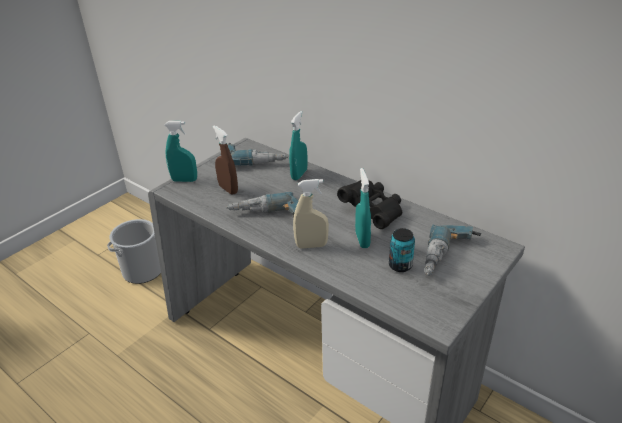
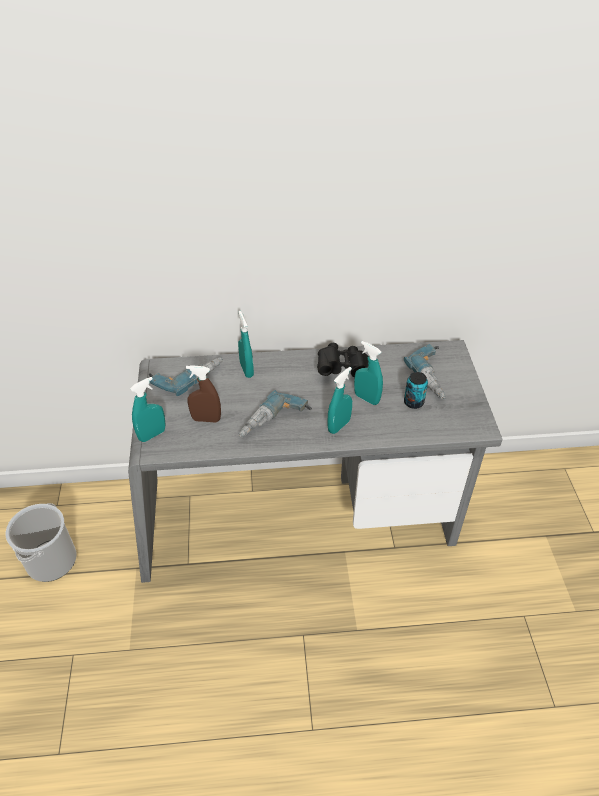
camera: 45 degrees left, 10 degrees up
beige spray bottle [293,179,329,249] -> turquoise spray bottle [328,367,352,434]

